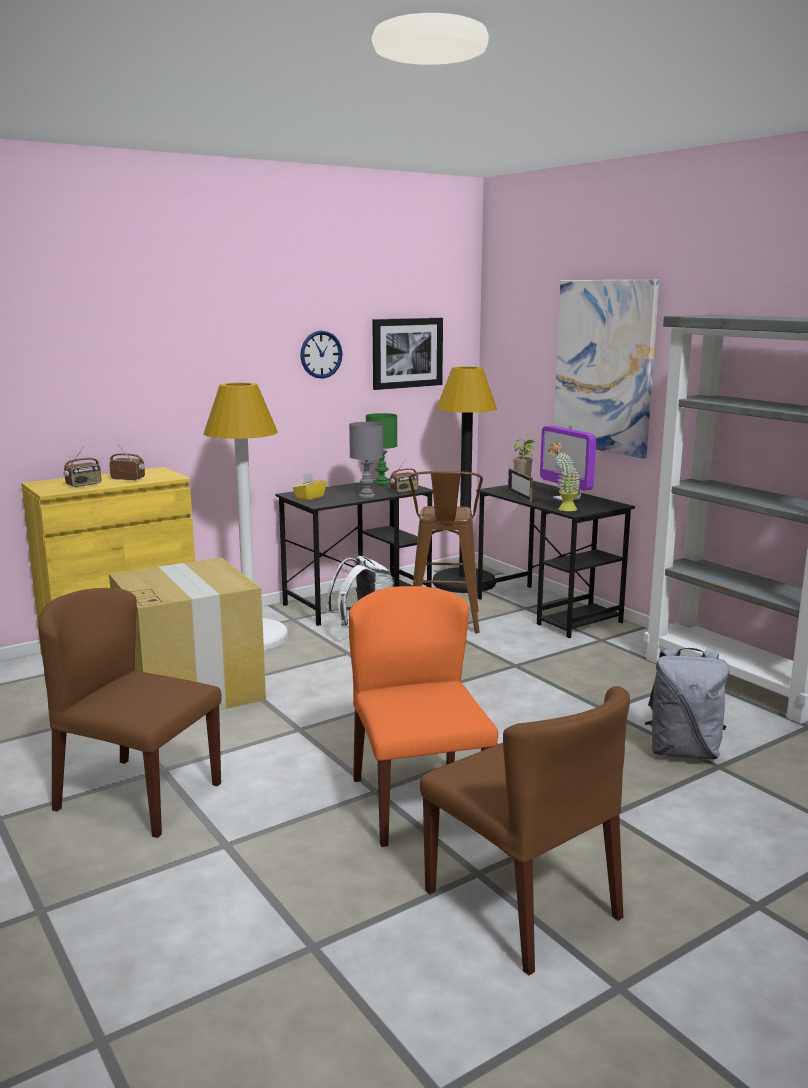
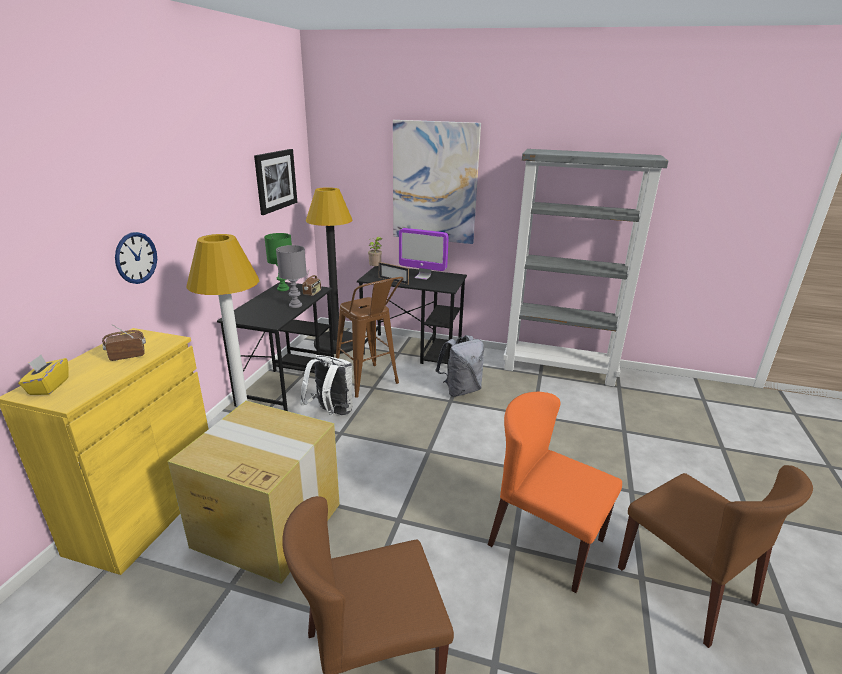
camera: 40 degrees left, 10 degrees up
radio [64,448,101,487] -> none
yellow tissue box [293,473,326,501] -> yellow tissue box moved to [18,355,69,395]
wall clock [300,331,342,379] -> wall clock moved to [115,232,157,284]
brown chair [420,686,630,975] -> brown chair turned 45 degrees clockwise [618,465,813,648]
potted plant [548,442,580,511] -> none
grey backpack [645,648,729,760] -> grey backpack moved to [435,335,484,397]

